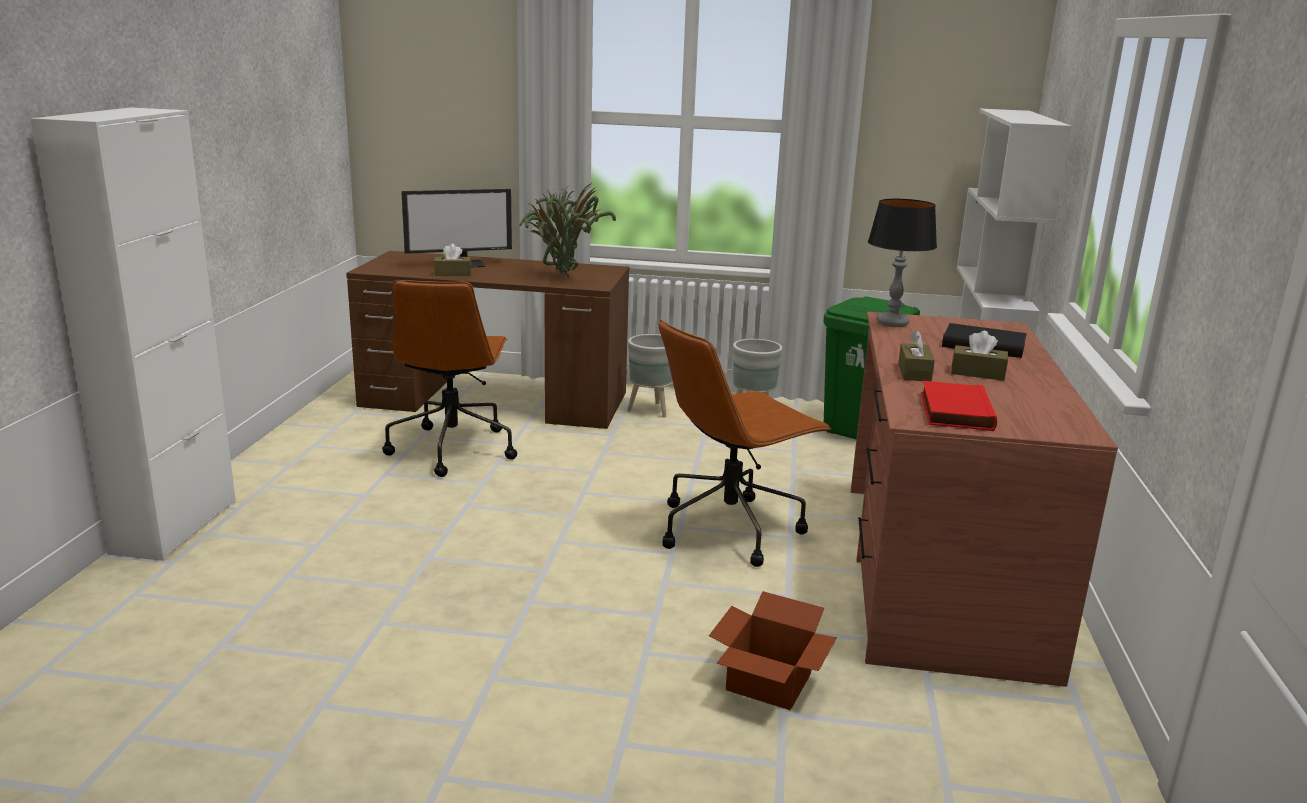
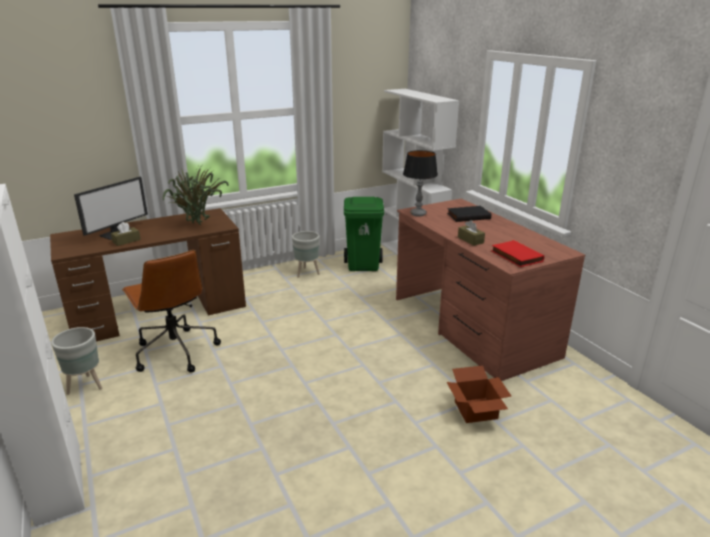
camera: 35 degrees left, 5 degrees up
grey planter [627,334,673,418] -> grey planter moved to [51,327,102,395]
brown office chair [658,320,832,567] -> none
brown tissue box [951,331,1008,381] -> none

